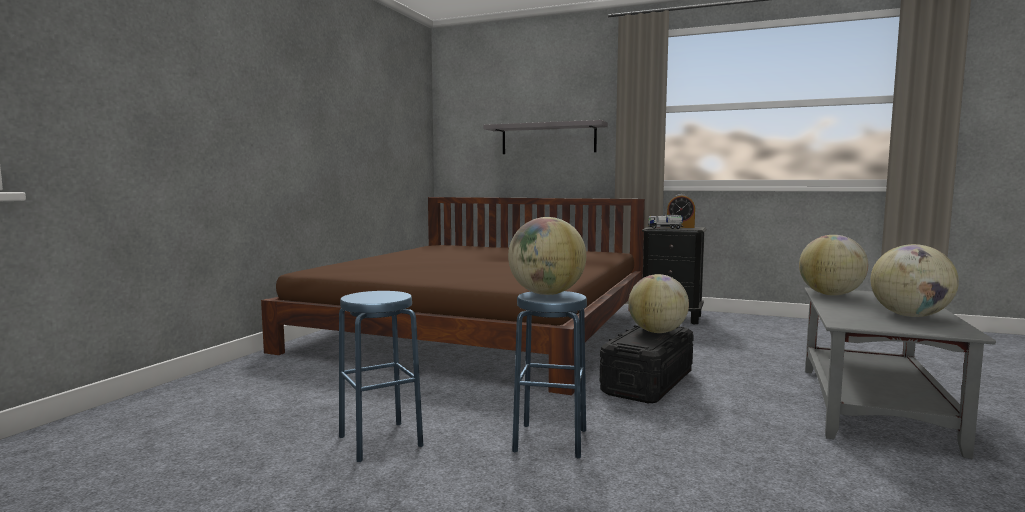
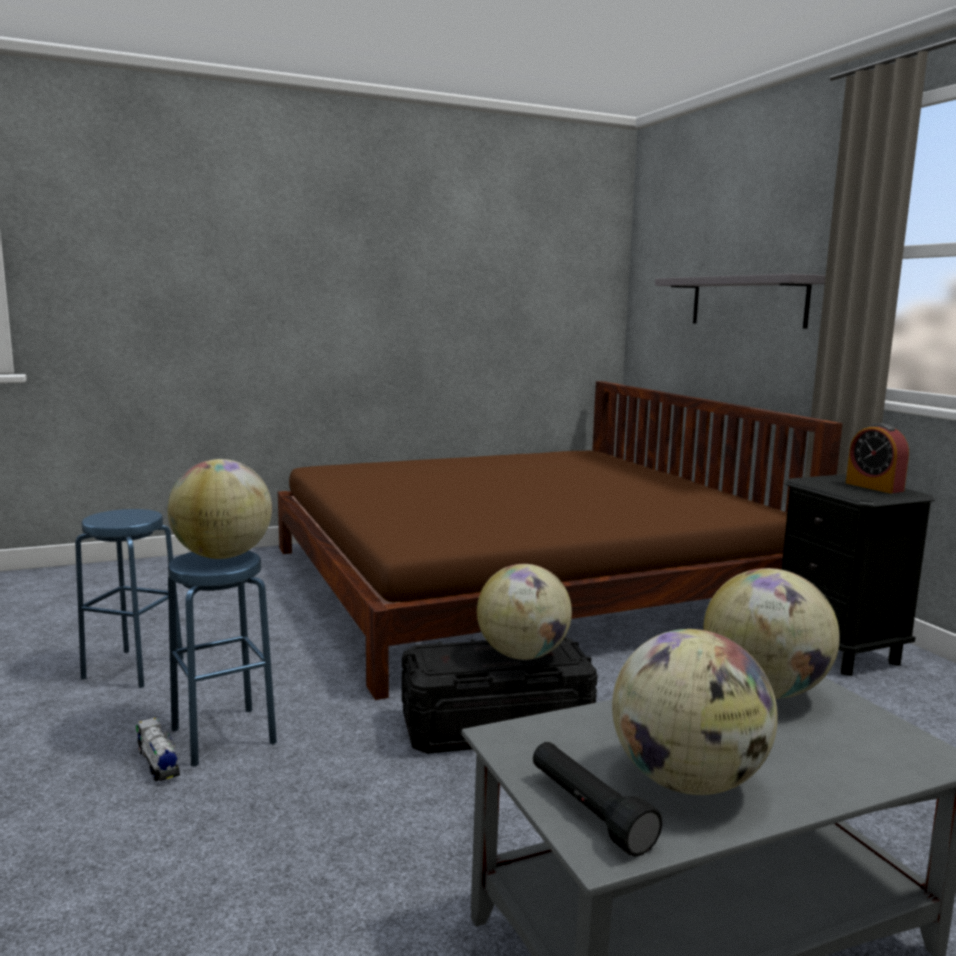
camera: 45 degrees right, 5 degrees up
toy truck [648,215,684,229] -> toy truck moved to [136,718,180,781]
none -> black flashlight [533,742,662,857]

